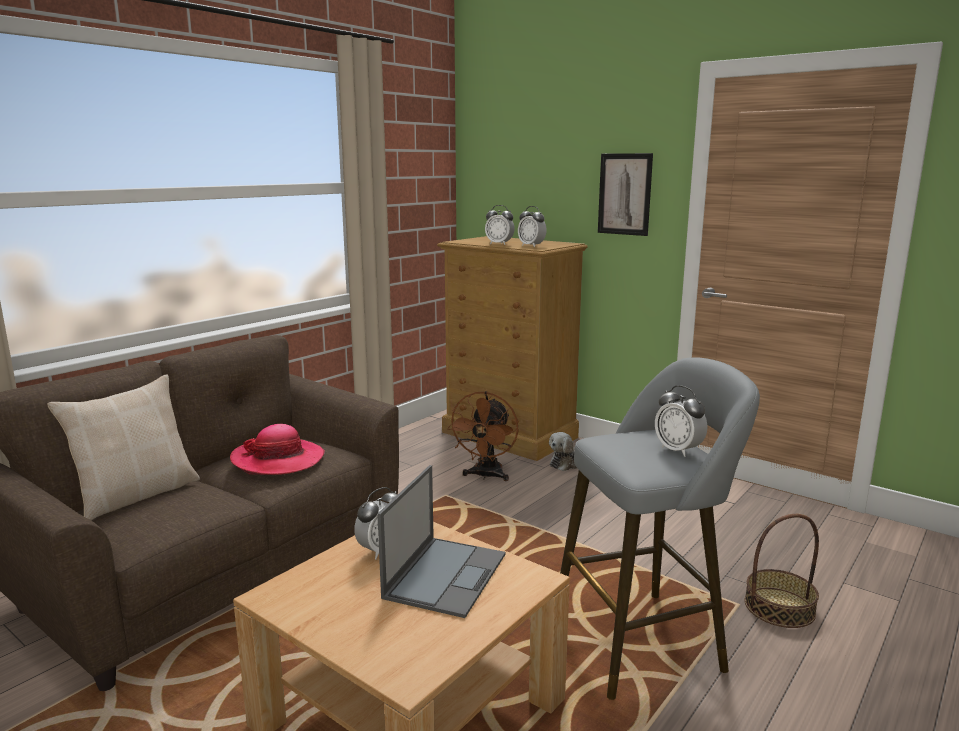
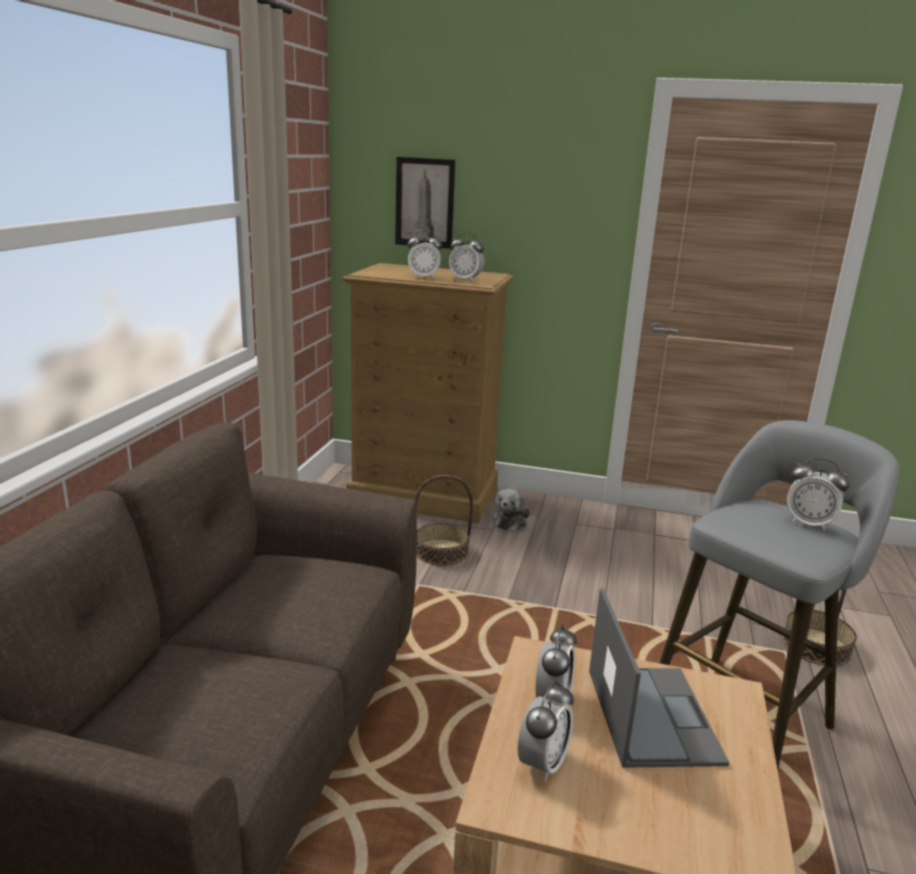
camera: 25 degrees left, 5 degrees up
beige pillow [47,374,200,520] -> none
hat [230,424,325,475] -> none
brown fan [447,391,519,481] -> basket [415,475,473,566]
picture [598,153,653,236] -> picture moved to [395,157,455,249]
none -> alarm clock [518,682,574,781]

